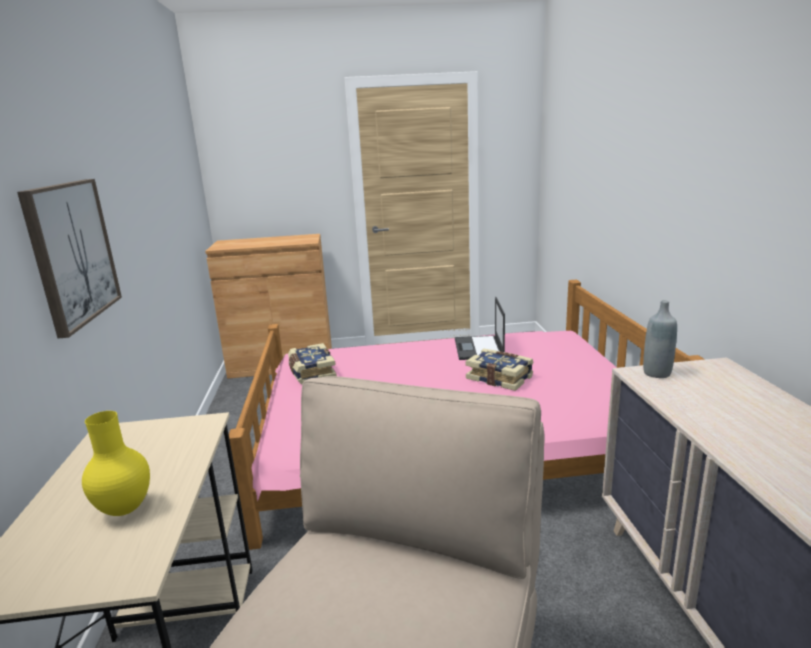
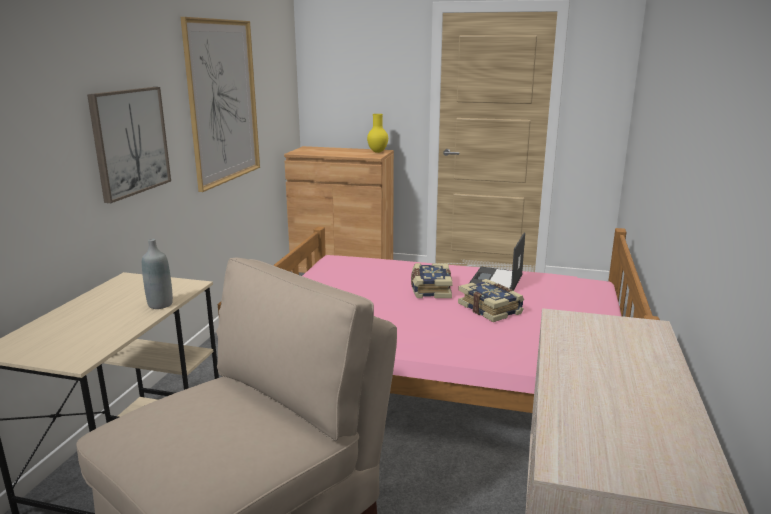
camera: 20 degrees right, 0 degrees up
yellow vase [82,411,150,516] -> yellow vase moved to [367,114,388,153]
book [288,343,337,385] -> book moved to [411,263,453,298]
grey bottle [643,300,677,378] -> grey bottle moved to [142,239,173,309]
none -> picture [180,17,260,192]

